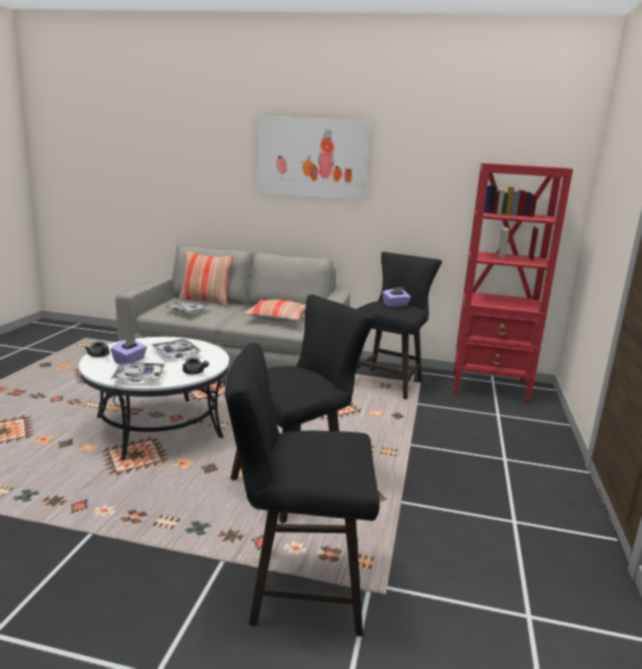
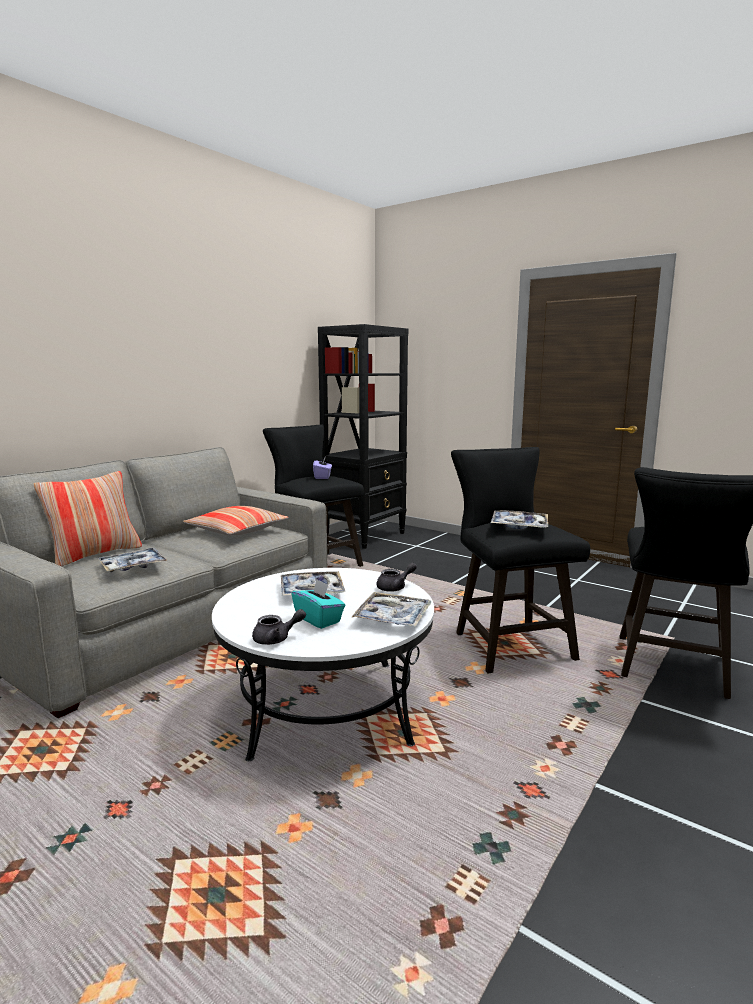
camera: 65 degrees left, 5 degrees down
purple tissue box [111,337,147,364] -> turquoise tissue box [292,579,345,629]
picture [257,116,370,201] -> none
red bookcase [453,163,573,404] -> black bookcase [318,324,409,549]
none -> tray [491,510,548,529]

